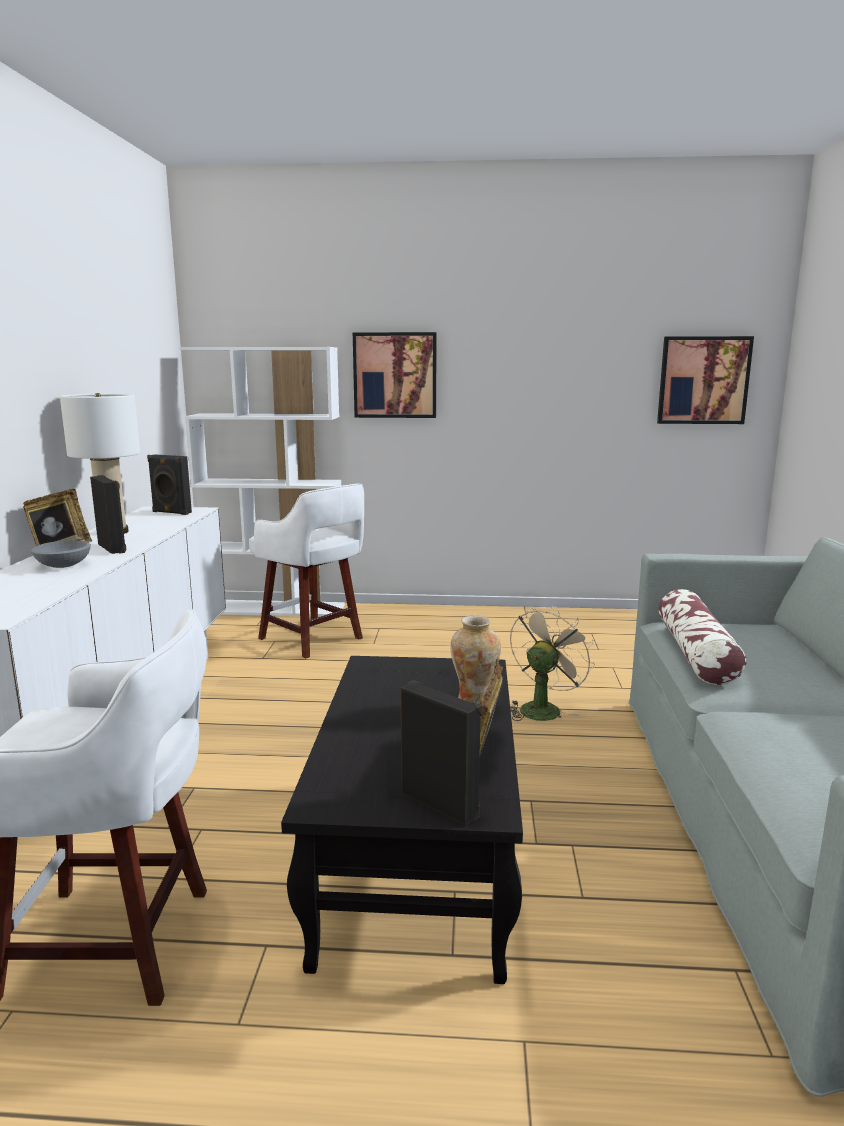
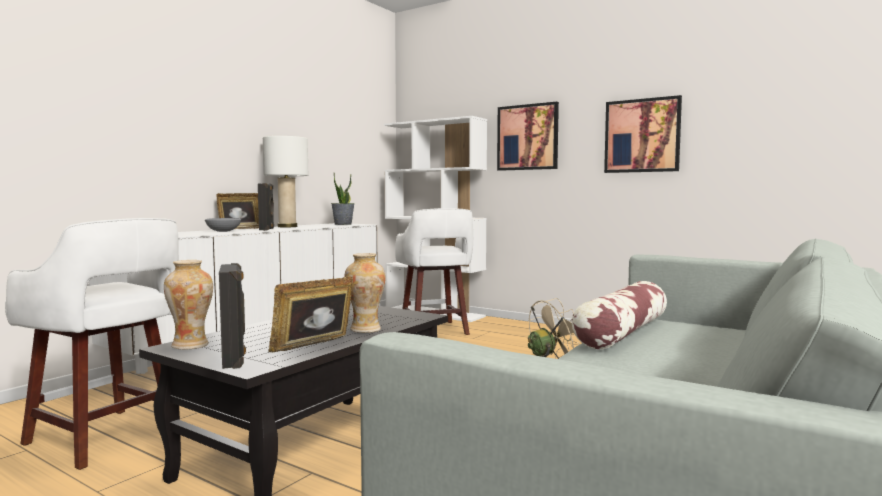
camera: 30 degrees right, 10 degrees down
black speaker [147,454,192,515] -> potted plant [331,173,355,225]
picture [657,336,754,424] -> picture moved to [604,95,682,173]
none -> vase [164,260,213,349]

